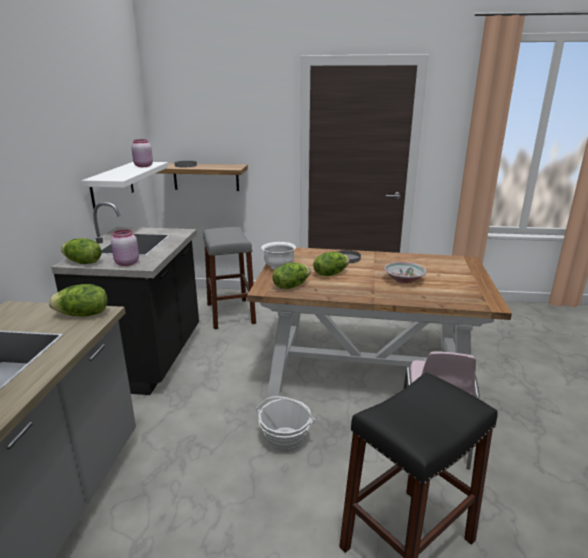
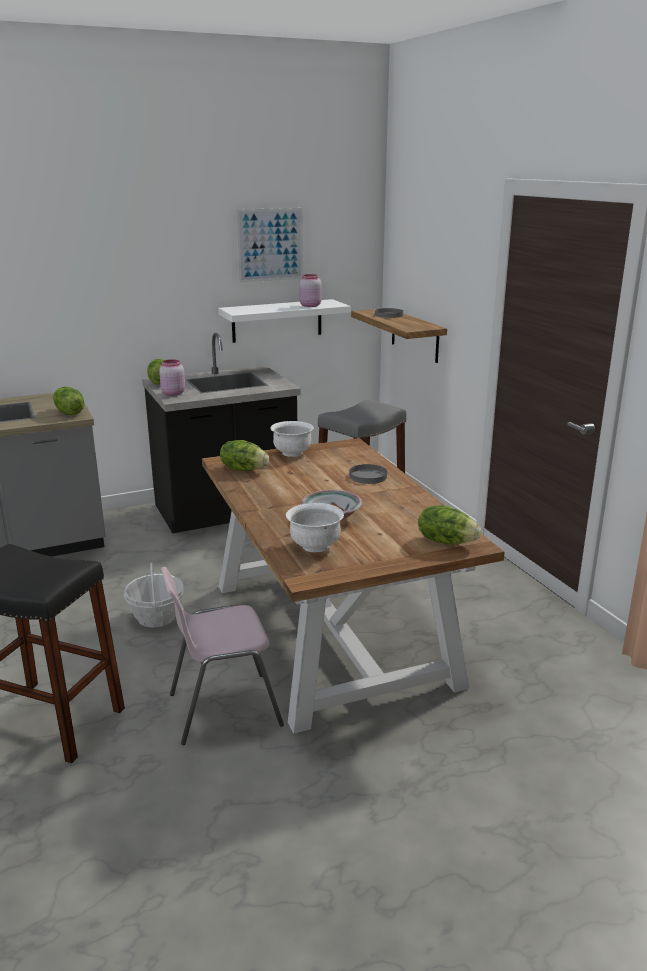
camera: 60 degrees right, 0 degrees up
lettuce [313,252,350,276] -> lettuce moved to [418,505,481,544]
none -> picture [236,208,303,283]
none -> white bowl [286,503,344,552]

